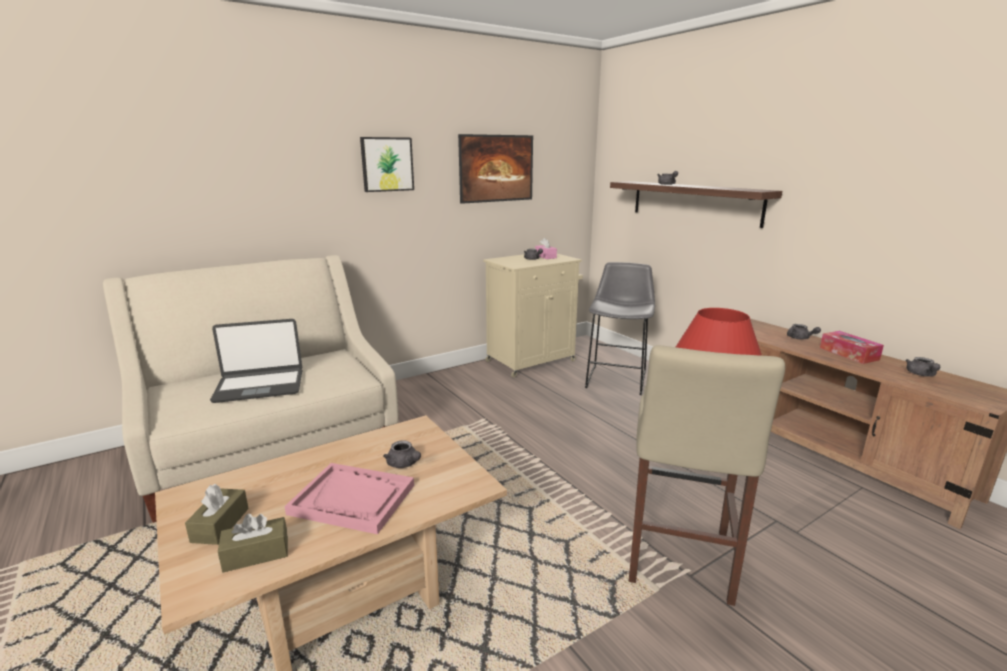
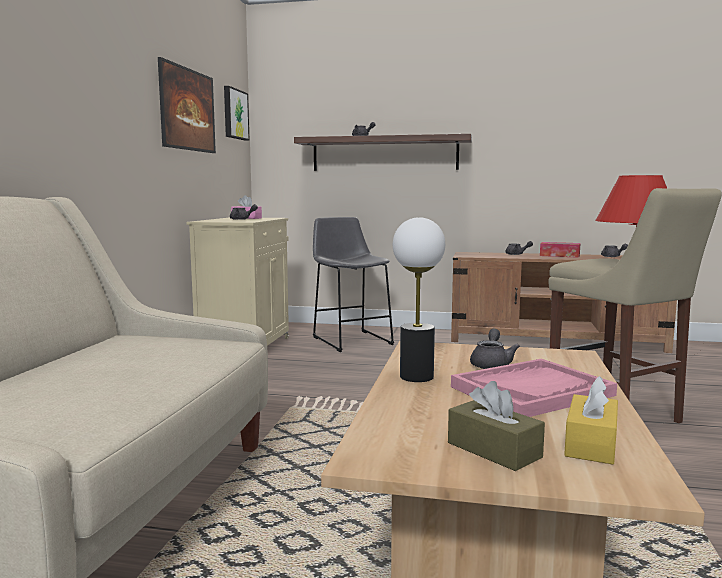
camera: 45 degrees left, 10 degrees down
laptop [210,319,302,403] -> none
brown tissue box [218,514,288,573] -> yellow tissue box [564,376,618,465]
picture [360,137,414,192] -> picture moved to [224,86,249,141]
grey teapot [383,440,421,468] -> grey teapot turned 75 degrees counterclockwise [470,329,520,369]
none -> table lamp [393,217,445,382]

